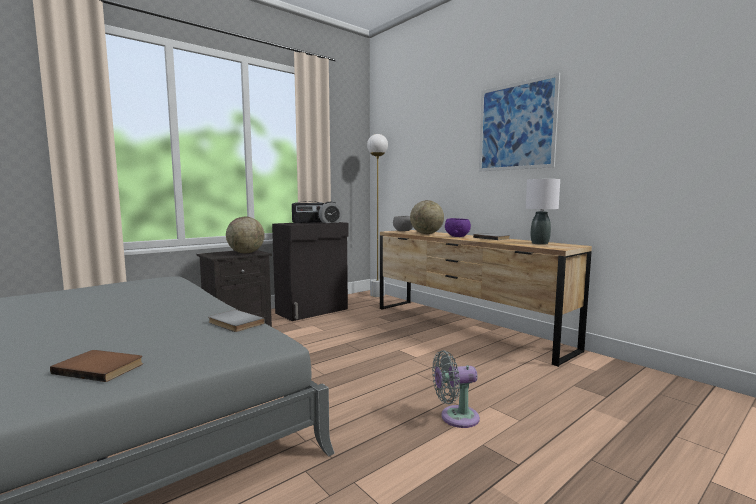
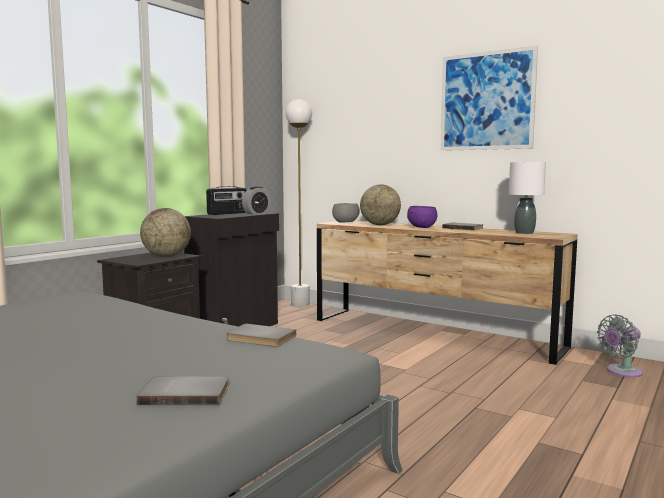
camera: 15 degrees left, 0 degrees up
brown book [50,350,143,382] -> grey book [136,376,229,405]
grey fan [432,350,480,428] -> grey fan moved to [597,314,643,377]

